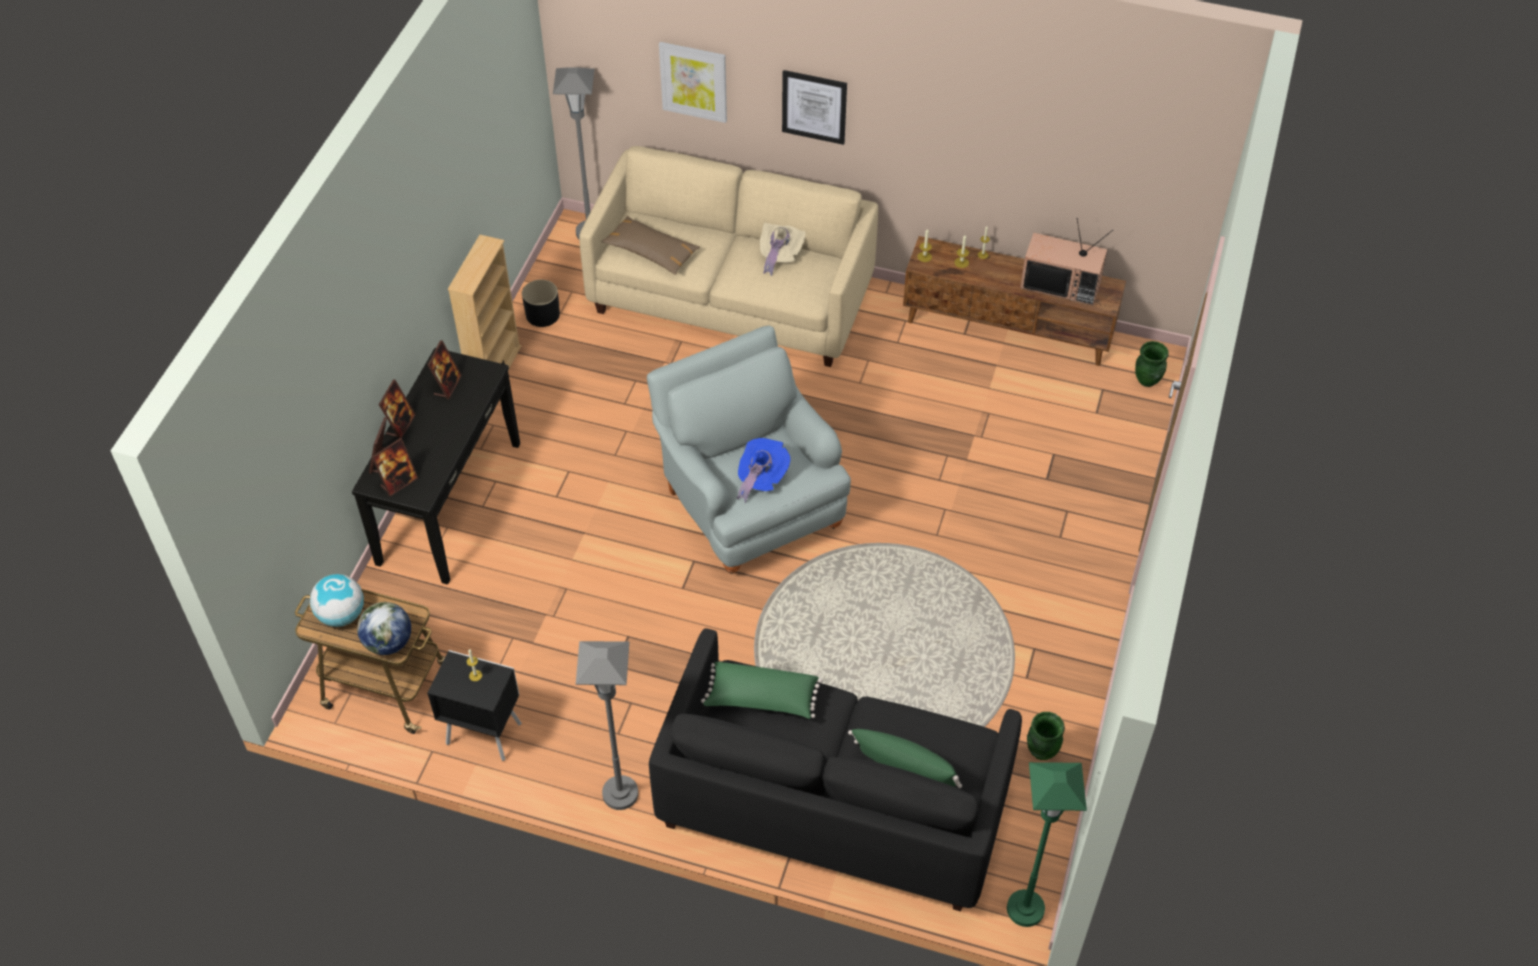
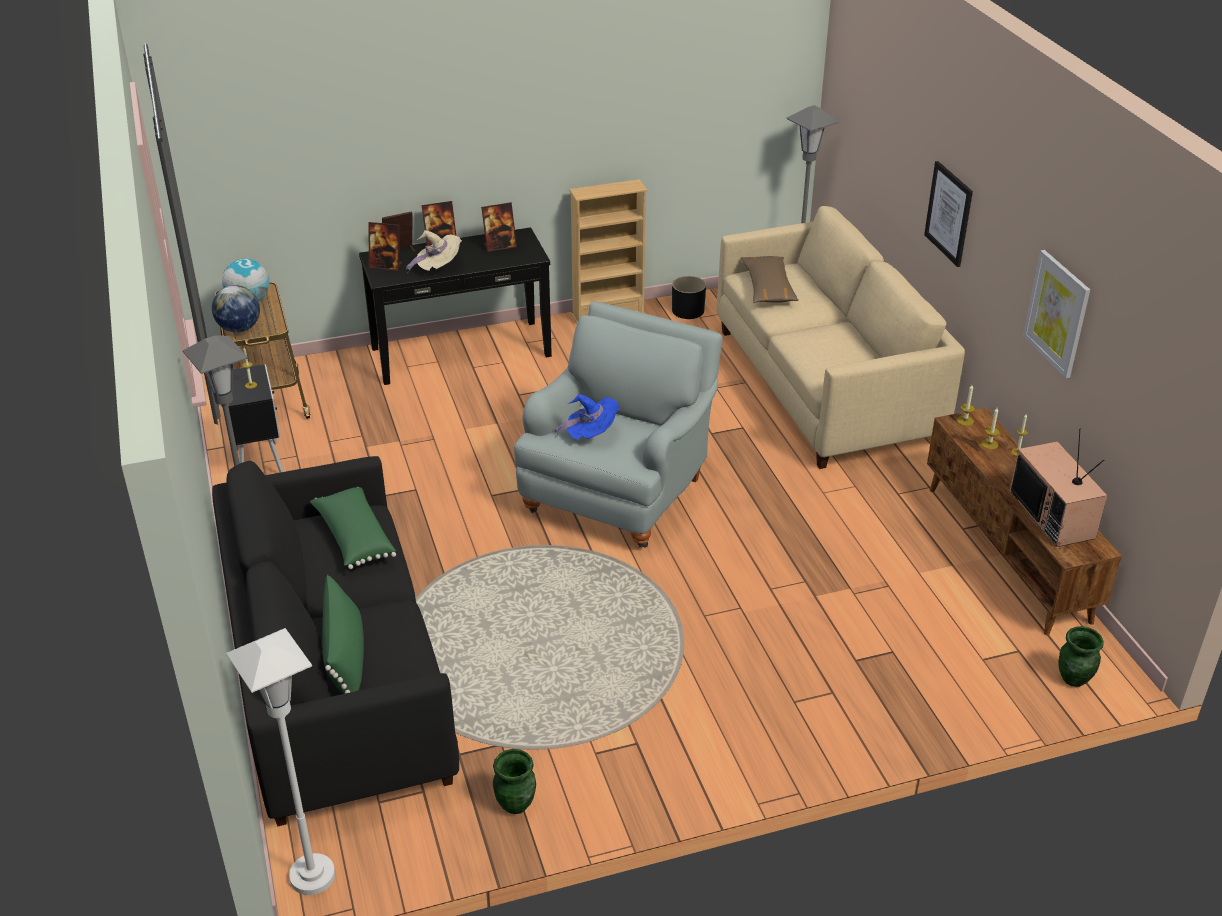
camera: 55 degrees right, 15 degrees down
picture [659,42,727,123] -> picture moved to [1023,250,1090,378]
beige hat [760,223,806,276] -> beige hat moved to [406,230,462,274]
green floor lamp [1007,762,1087,927] -> white floor lamp [226,628,335,895]

